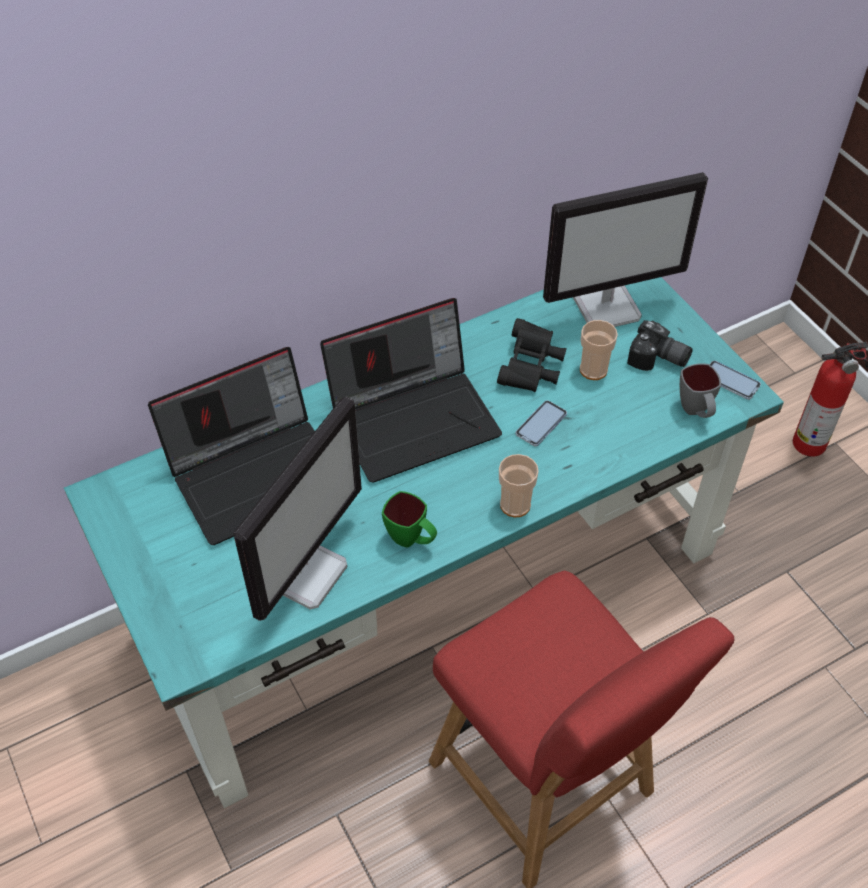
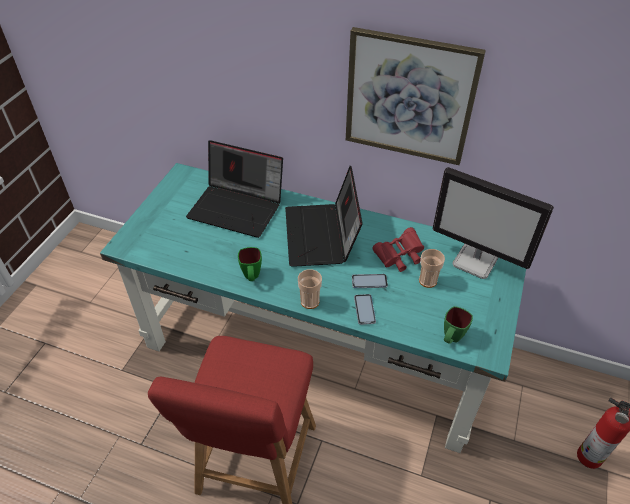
camera: 50 degrees right, 5 degrees down
monitor [233,397,362,621] -> none
laptop [320,298,502,483] -> laptop turned 60 degrees clockwise [285,166,363,267]
black binoculars [497,318,567,392] -> red binoculars [373,227,424,272]
camera [627,320,693,371] -> none
grey mug [680,363,721,418] -> green mug [444,306,473,344]
phone [709,361,761,400] -> phone moved to [354,294,376,325]
none -> picture [346,27,486,165]

